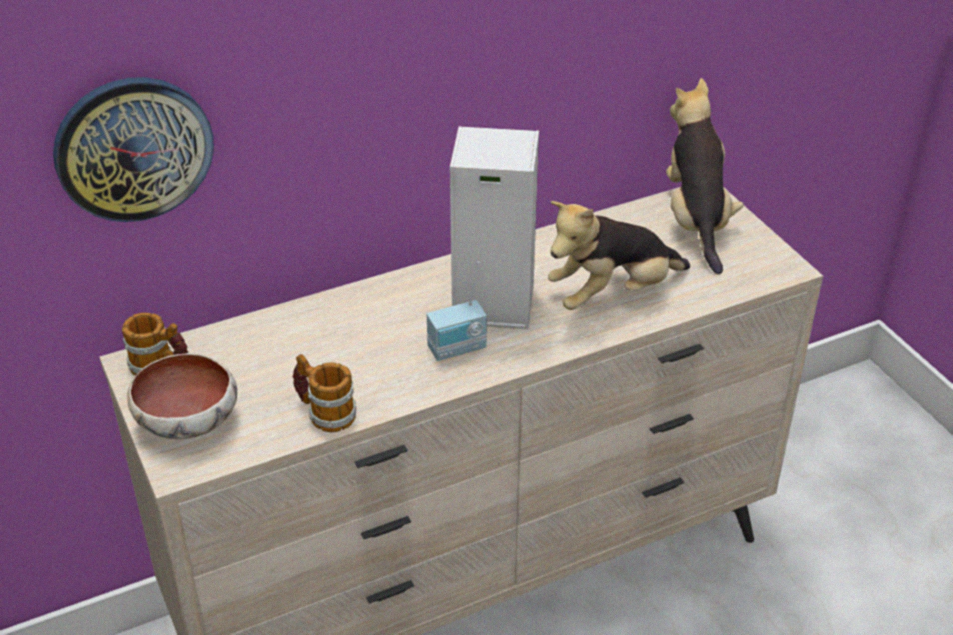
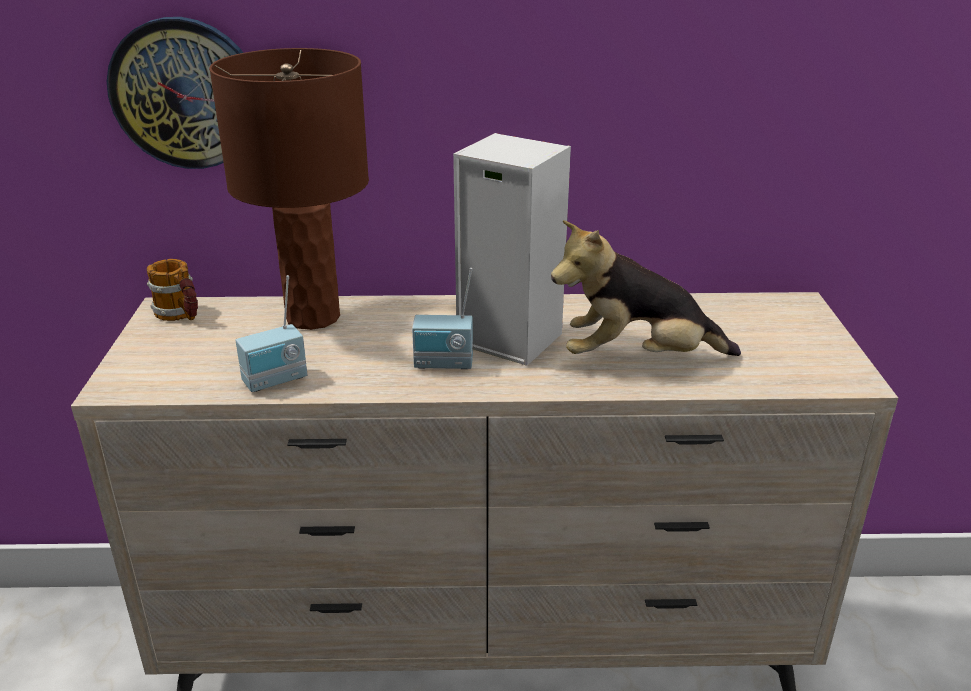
camera: 25 degrees right, 10 degrees down
bowl [127,353,237,439] -> none
mug [292,354,356,432] -> radio [235,275,307,392]
plush toy [666,78,744,274] -> none
none -> brown table lamp [209,48,369,330]

